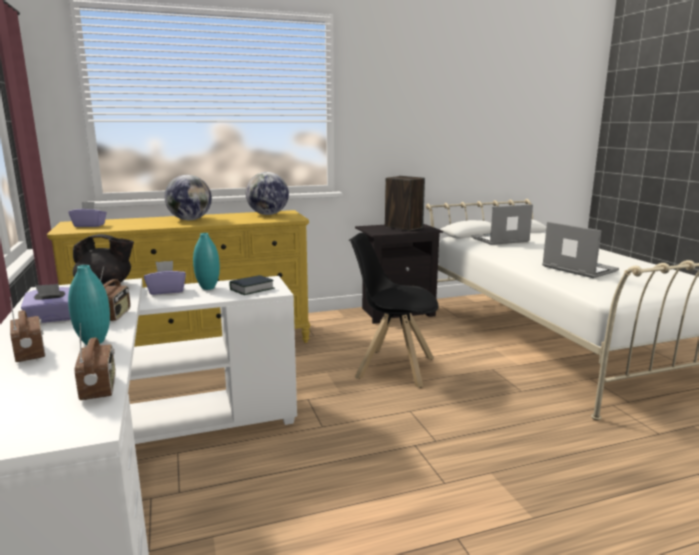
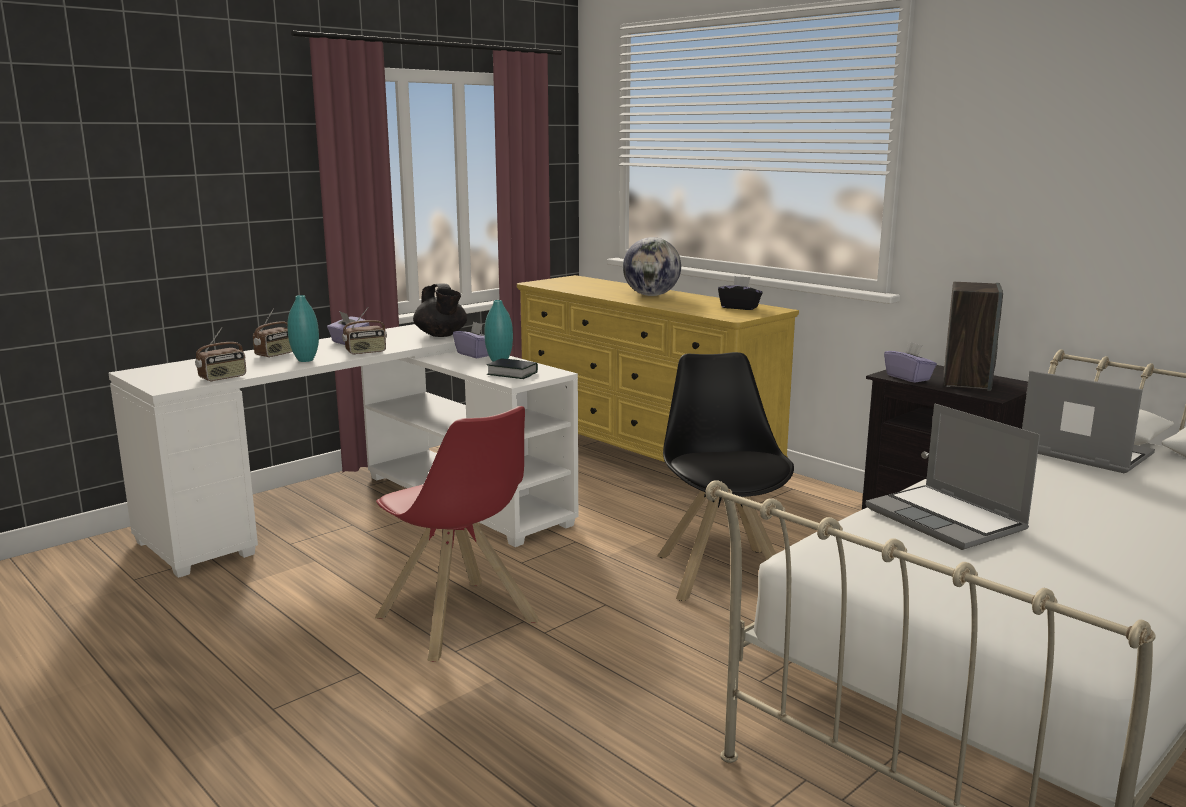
camera: 65 degrees right, 0 degrees up
purple tissue box [68,202,107,227] -> purple tissue box moved to [884,341,937,383]
globe [246,172,289,215] -> black tissue box [718,276,763,310]
laptop [542,222,619,278] -> laptop turned 120 degrees clockwise [866,404,1040,550]
none -> red chair [375,406,539,662]

